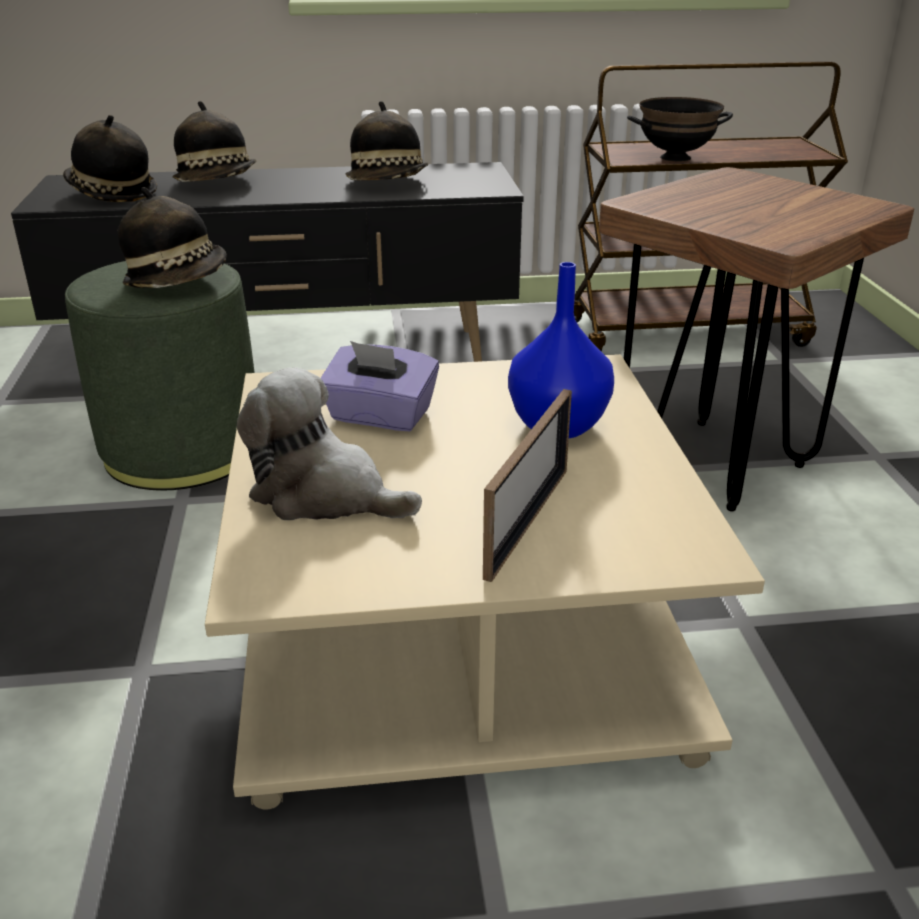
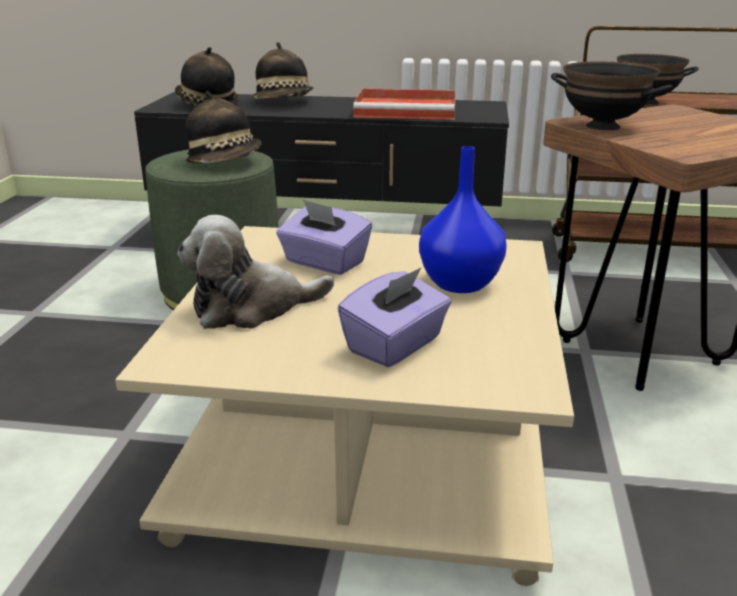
camera: 15 degrees right, 5 degrees down
plush toy [237,367,422,520] -> plush toy turned 60 degrees counterclockwise [177,215,334,329]
hat [346,101,428,180] -> red tray [354,88,455,120]
picture frame [483,389,572,582] -> purple tissue box [338,267,451,367]
none -> black bowl [551,61,672,130]

